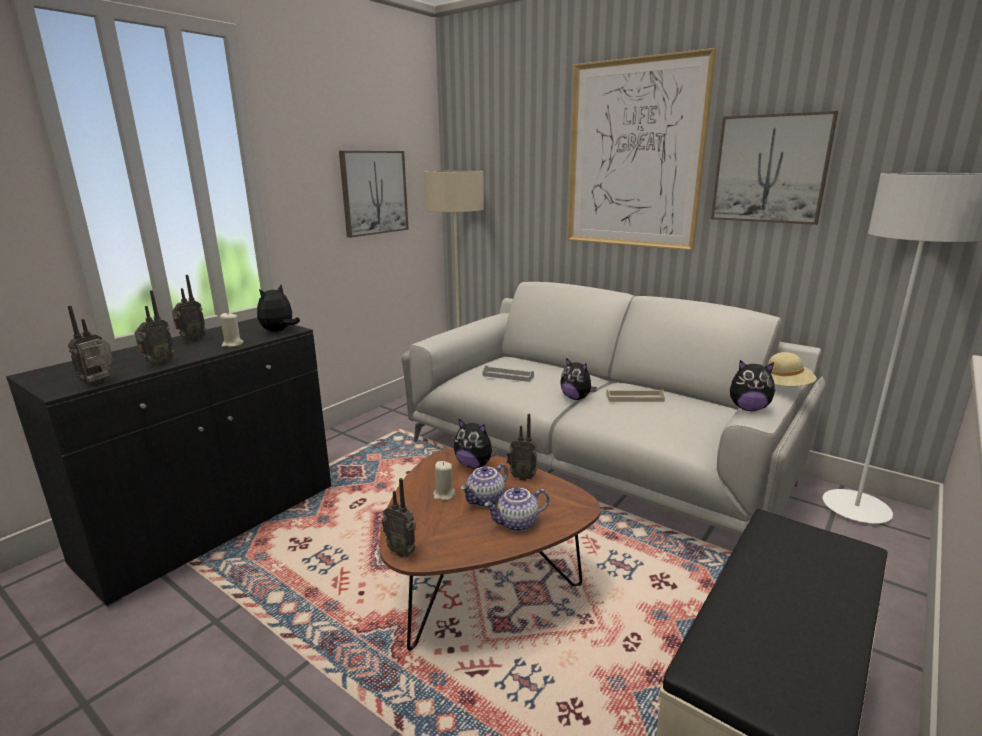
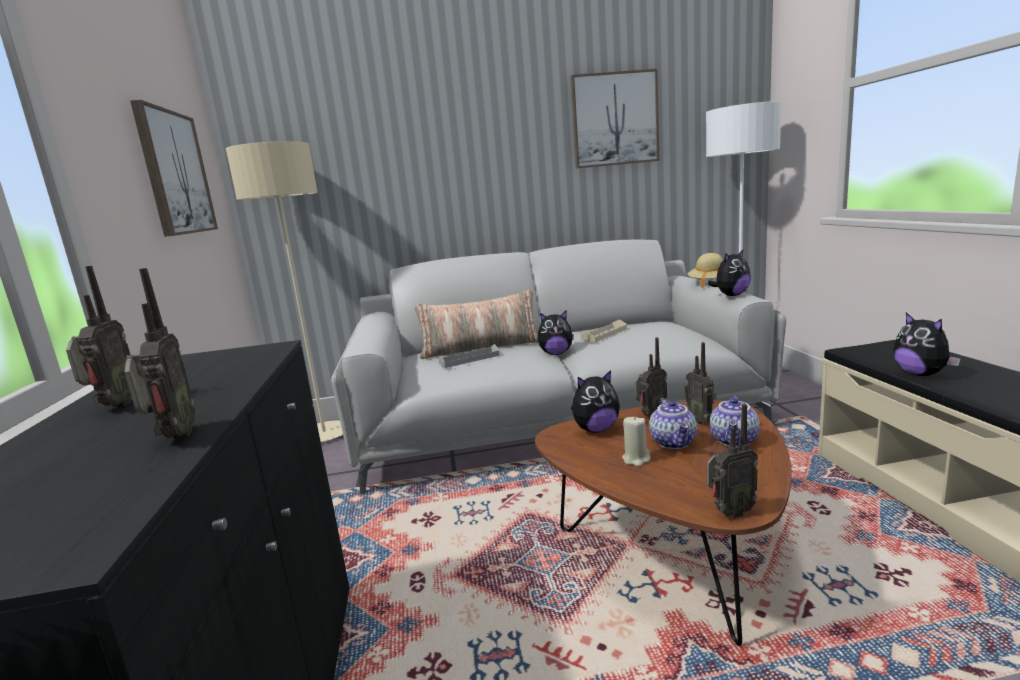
camera: 45 degrees left, 5 degrees down
radio [68,306,113,385] -> radio moved to [684,342,716,424]
beige candle [220,312,244,347] -> none
plush toy [257,285,300,332] -> plush toy moved to [893,313,961,376]
picture [567,48,716,251] -> none
none -> pillow [415,290,538,359]

